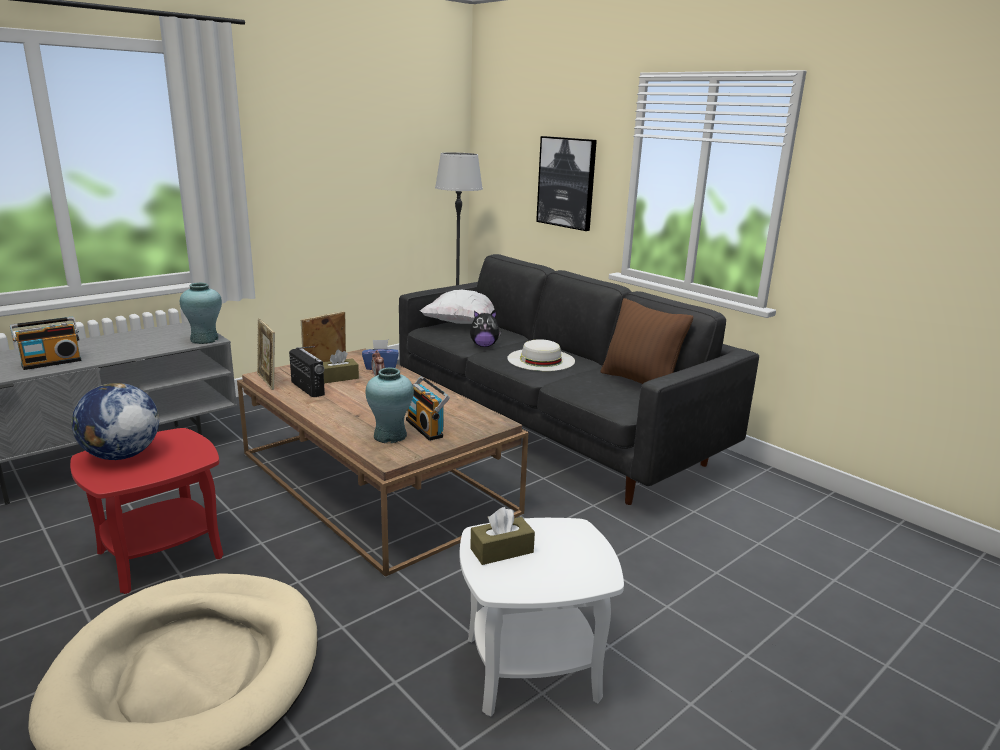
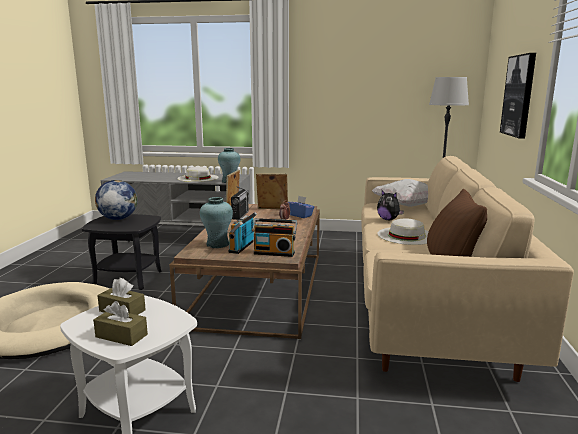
camera: 50 degrees right, 5 degrees down
radio [10,317,82,370] -> radio moved to [252,218,297,257]
red side table [70,428,224,594] -> black side table [82,214,162,290]
brown tissue box [323,350,359,383] -> brown tissue box moved to [93,301,148,346]
black sofa [399,254,759,505] -> beige sofa [361,156,574,382]
none -> white hat [177,167,219,182]

